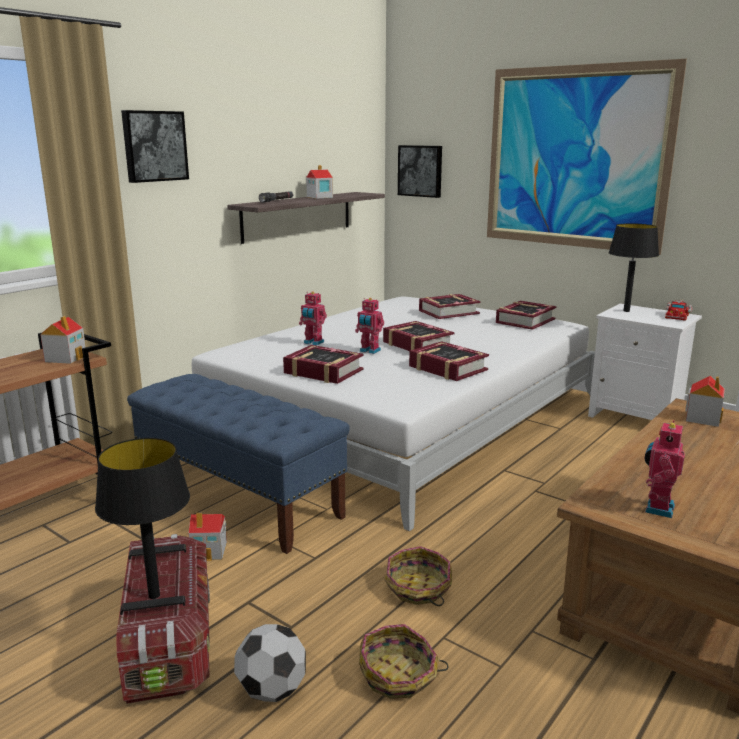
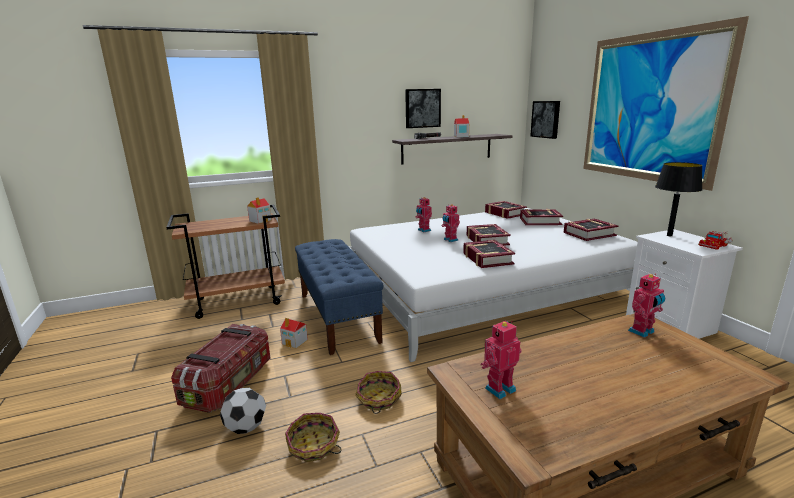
camera: 30 degrees right, 0 degrees up
black table lamp [95,438,190,599] -> none
picture [121,110,189,183] -> picture moved to [405,89,441,128]
book [283,345,364,384] -> book moved to [485,201,527,219]
toy house [685,376,725,427] -> toy robot [628,273,665,338]

